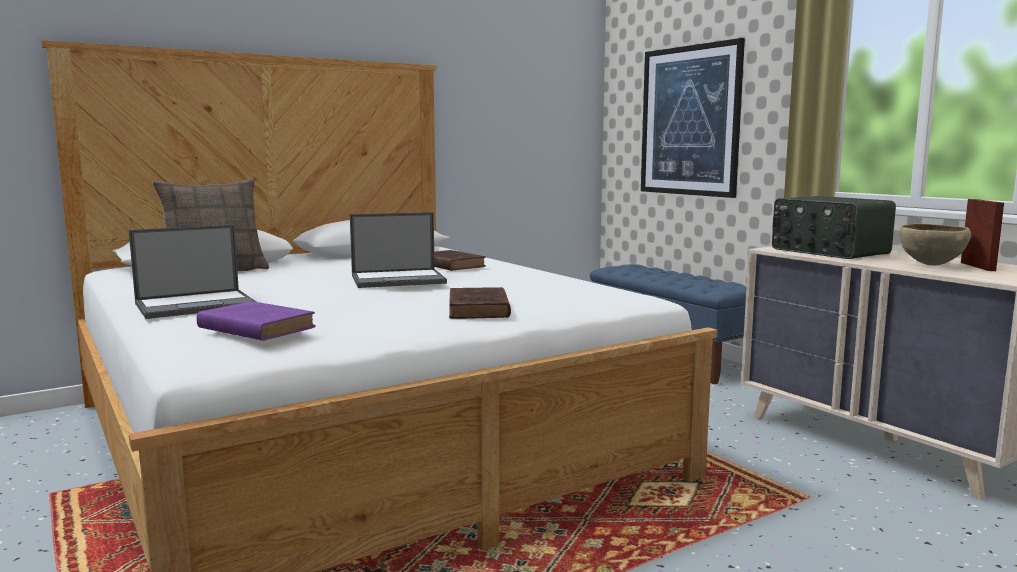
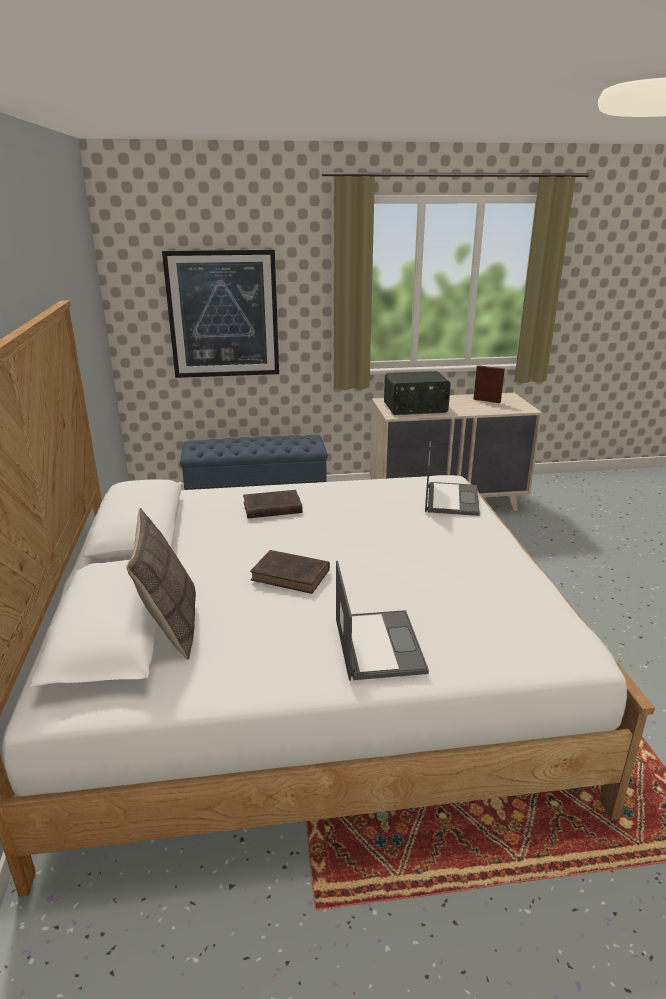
camera: 65 degrees left, 15 degrees up
purple book [197,301,316,341] -> none
laptop [350,212,447,288] -> laptop moved to [425,441,480,516]
brown book [449,287,511,319] -> brown book moved to [250,550,330,594]
brown bowl [899,224,971,266] -> none

